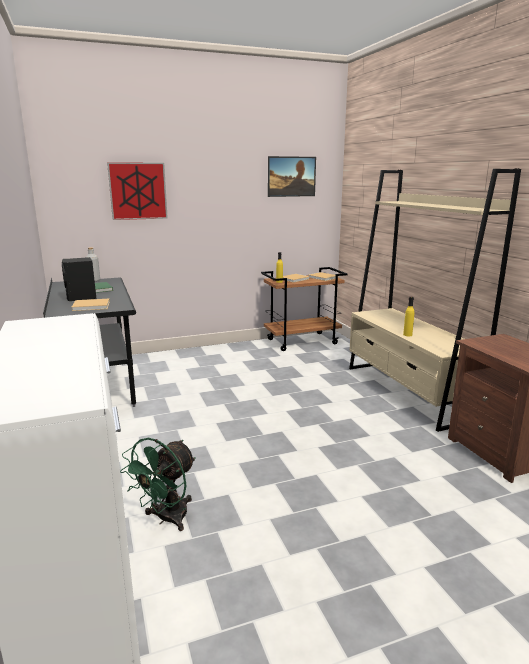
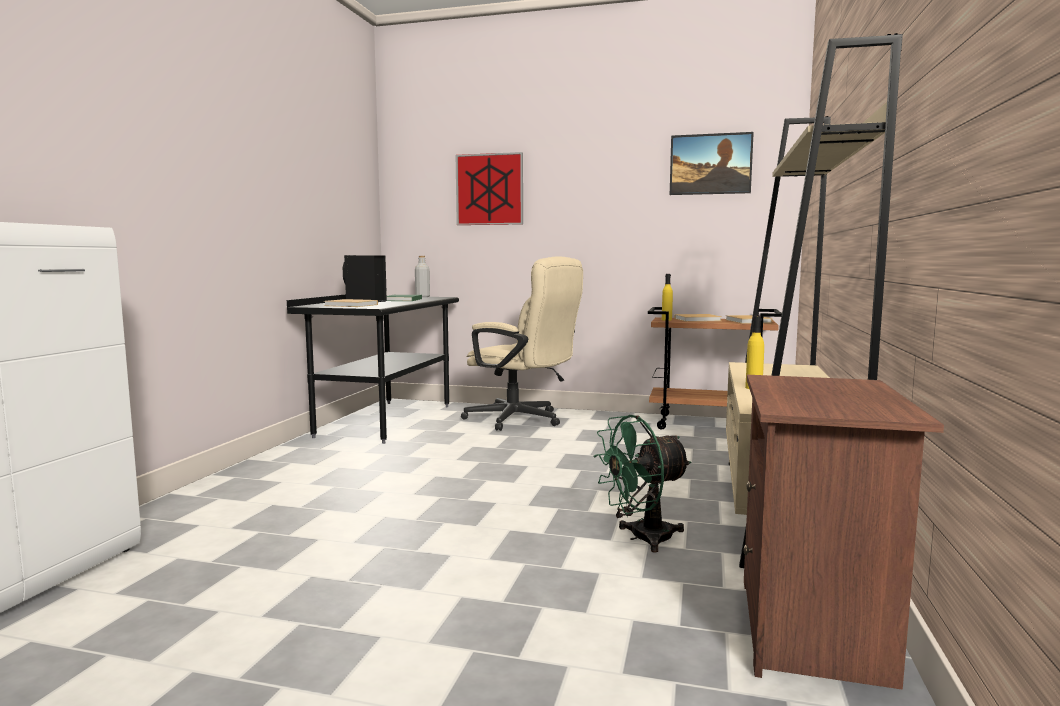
camera: 35 degrees right, 10 degrees down
green fan [120,438,196,531] -> green fan moved to [594,415,692,553]
none -> beige office chair [461,257,583,431]

